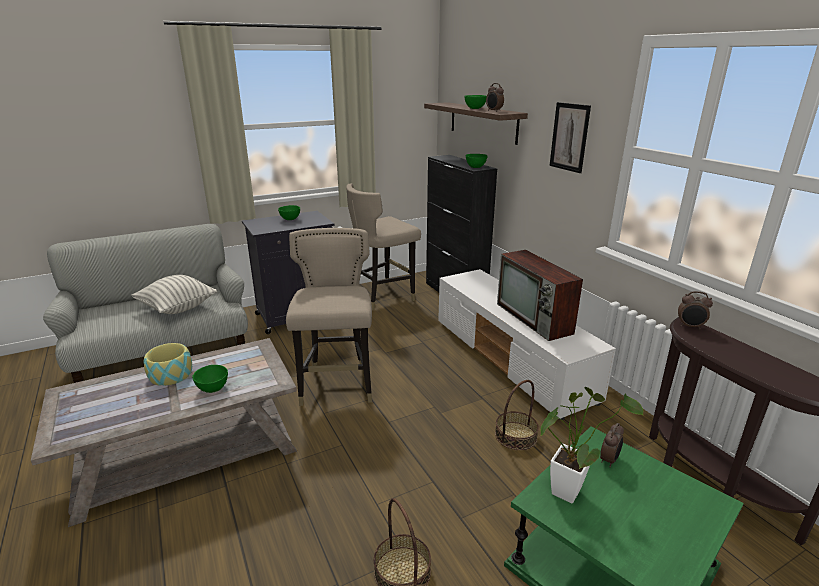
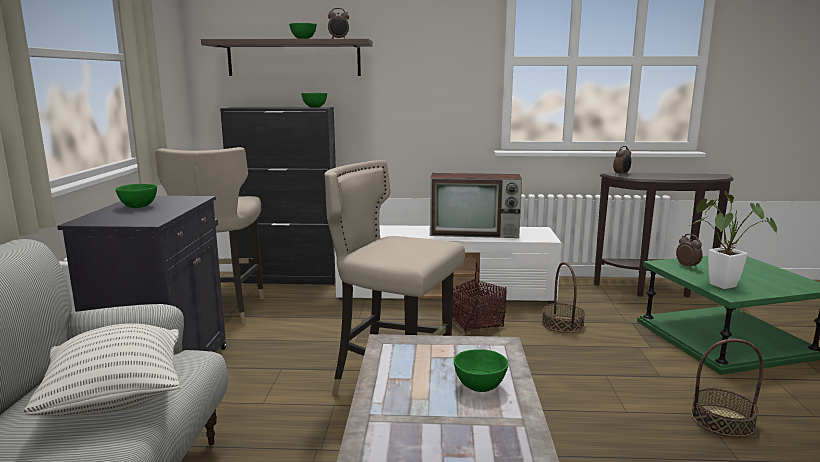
camera: 60 degrees left, 10 degrees down
bowl [144,343,192,386] -> none
picture [550,102,591,173] -> none
none -> basket [452,261,507,333]

